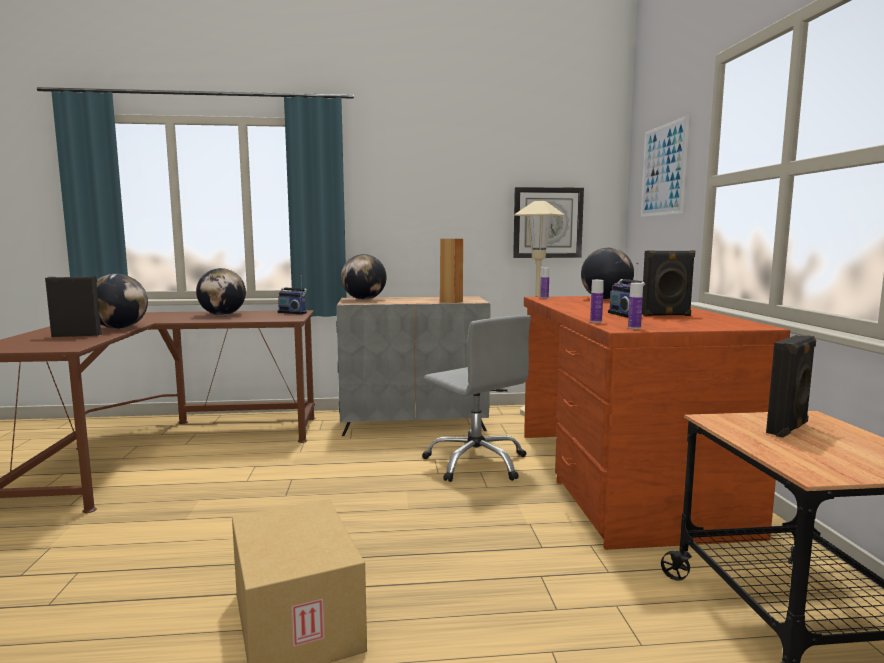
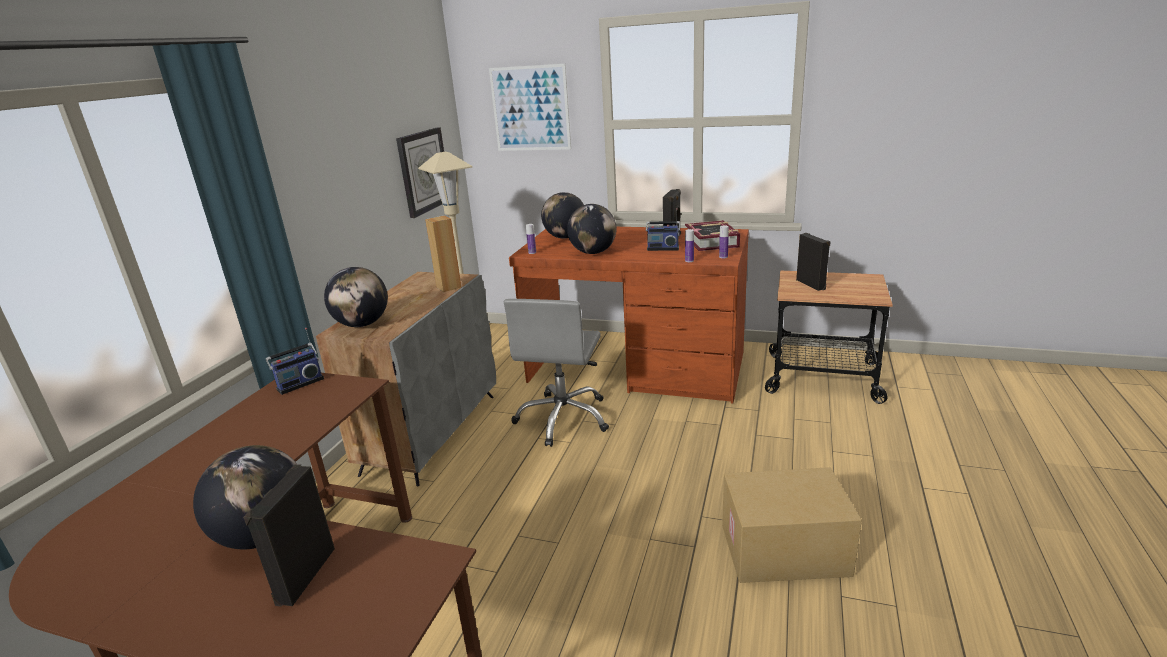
camera: 65 degrees left, 15 degrees up
globe [196,268,246,315] -> globe moved to [567,204,616,254]
grey office chair [422,315,531,482] -> grey office chair turned 120 degrees clockwise [504,299,609,447]
none -> book [685,220,740,251]

